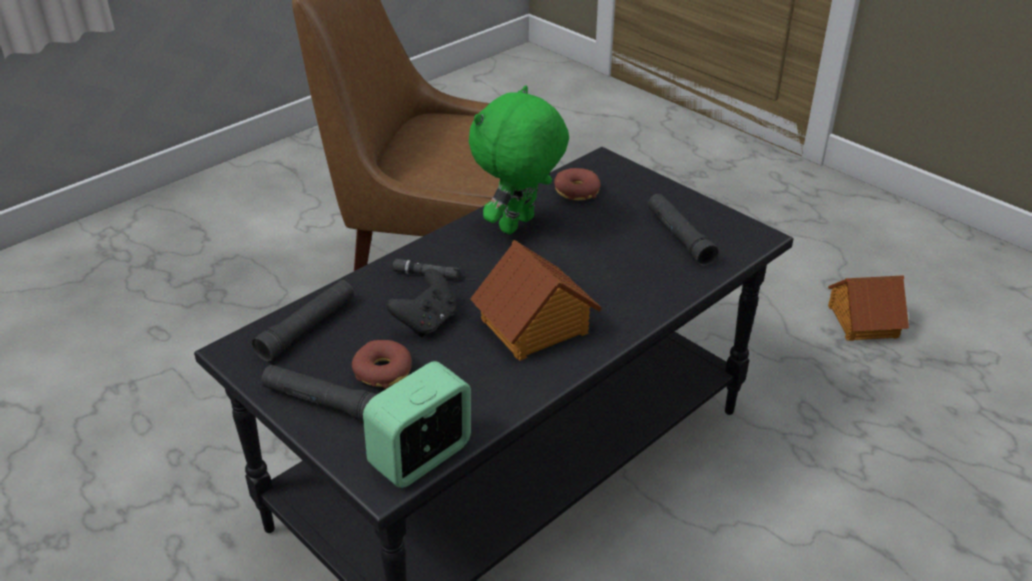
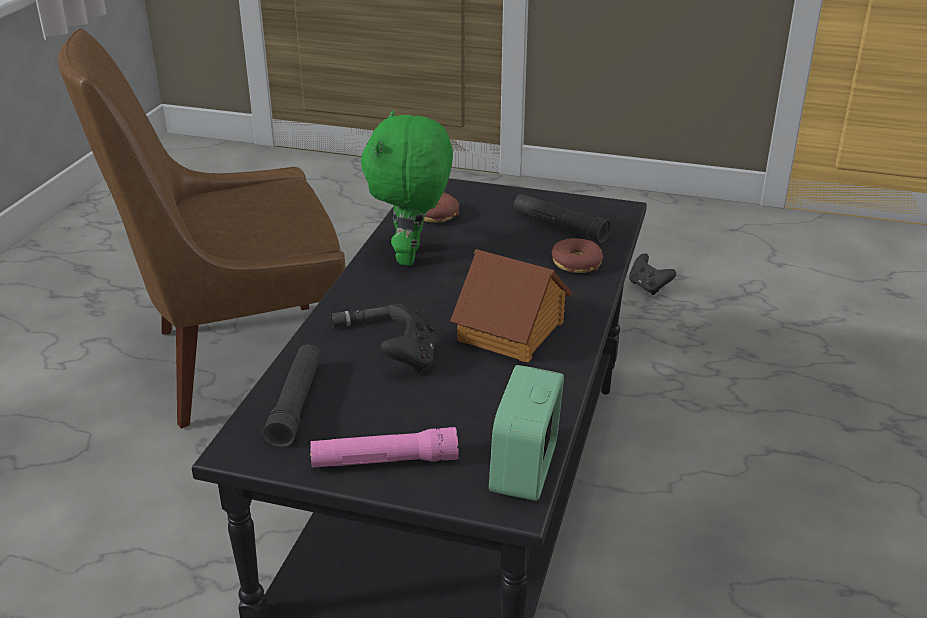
camera: 30 degrees left, 5 degrees down
black flashlight [262,365,377,421] -> pink flashlight [310,427,458,468]
donut [352,340,411,389] -> donut moved to [551,238,603,273]
toy house [828,275,909,341] -> black game controller [629,253,676,295]

